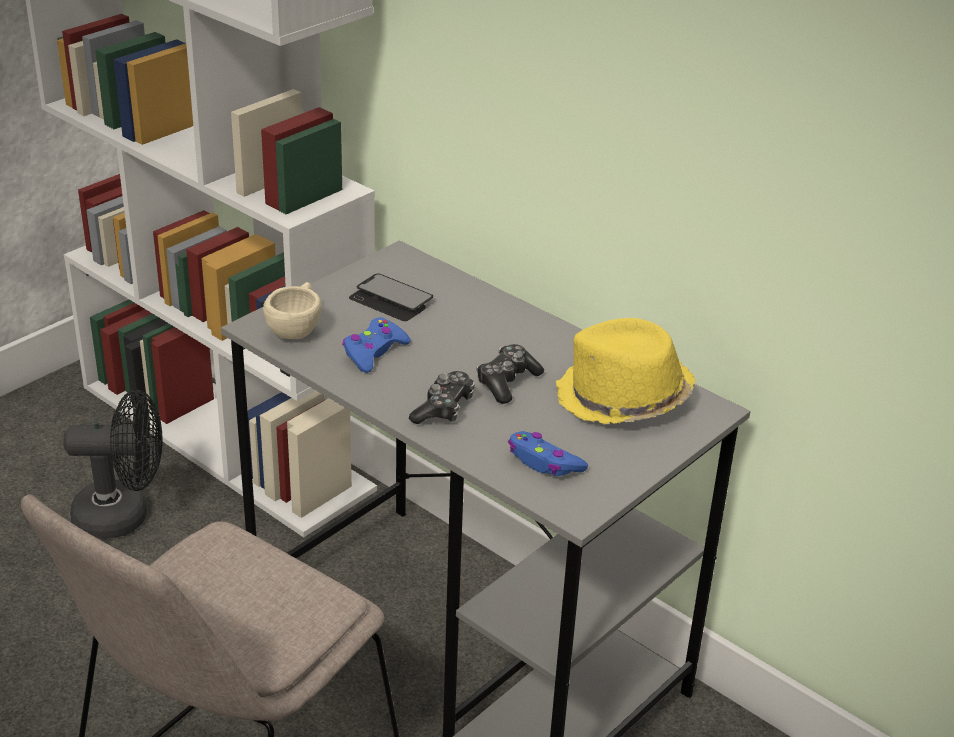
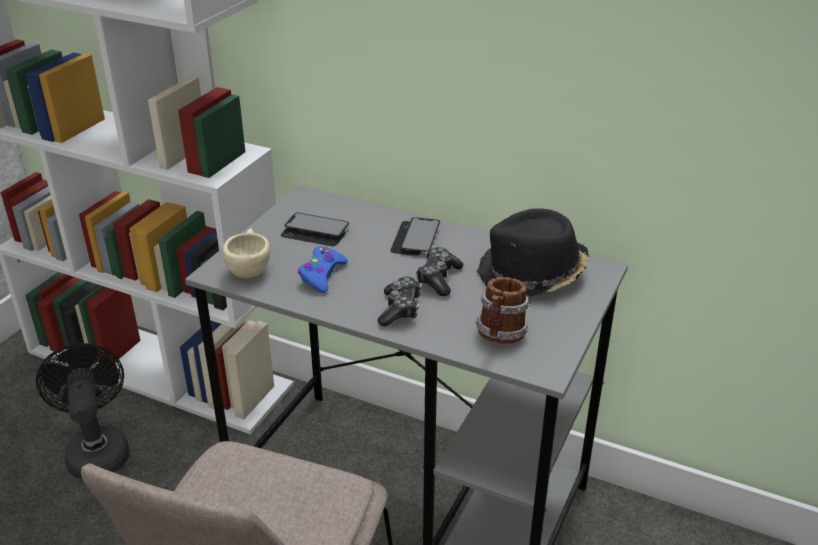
camera: 15 degrees left, 0 degrees up
black fan [63,390,162,539] -> black fan turned 90 degrees counterclockwise [36,343,129,479]
blue game controller [508,431,588,476] -> mug [475,277,530,344]
yellow hat [556,318,696,424] -> black hat [477,208,590,297]
none -> phone [390,217,440,256]

